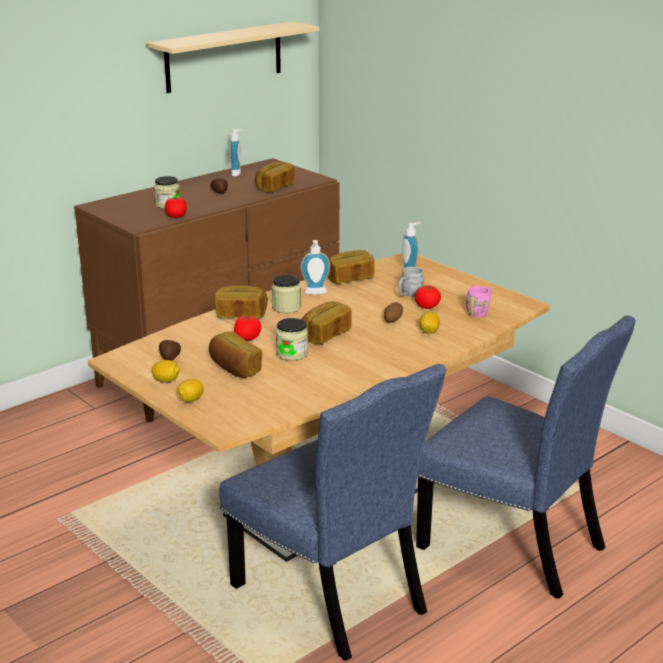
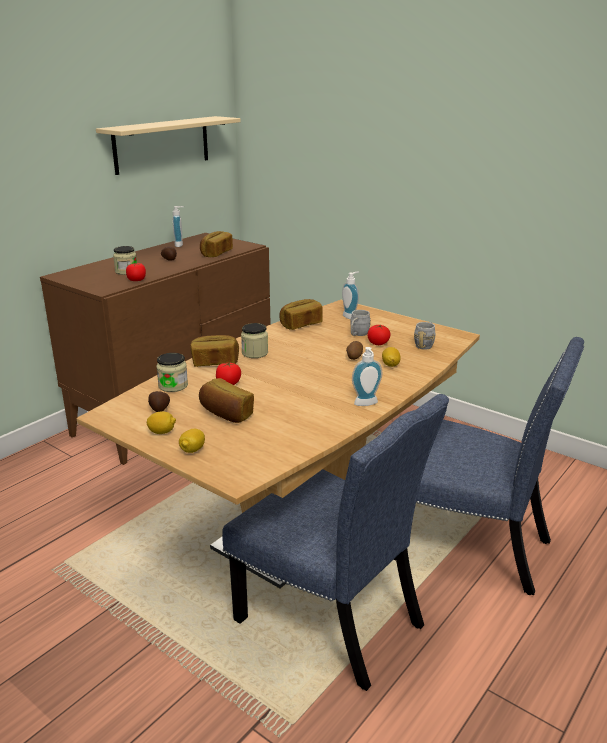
camera: 10 degrees left, 0 degrees up
jar [276,318,308,361] -> jar moved to [156,353,188,392]
soap dispenser [301,240,330,295] -> soap dispenser moved to [352,347,382,406]
bread [302,301,352,344] -> none
pink mug [466,286,491,317] -> grey mug [414,322,436,350]

